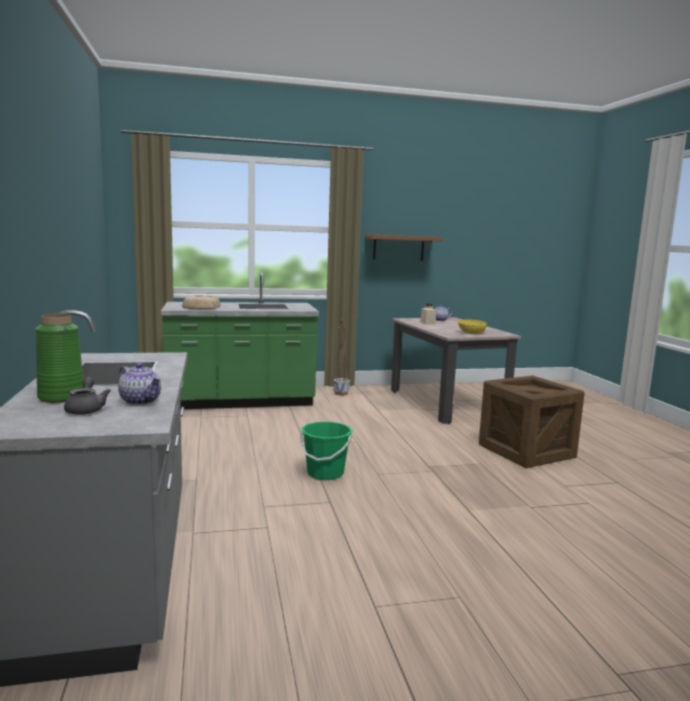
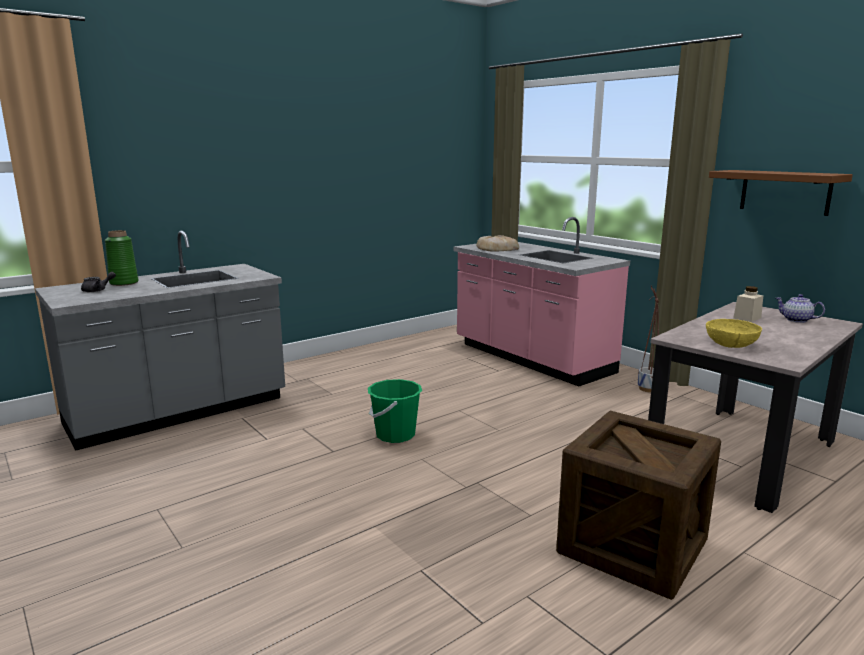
camera: 65 degrees right, 5 degrees up
teapot [118,363,161,405] -> none
green counter [161,273,319,409] -> pink counter [454,217,630,386]

